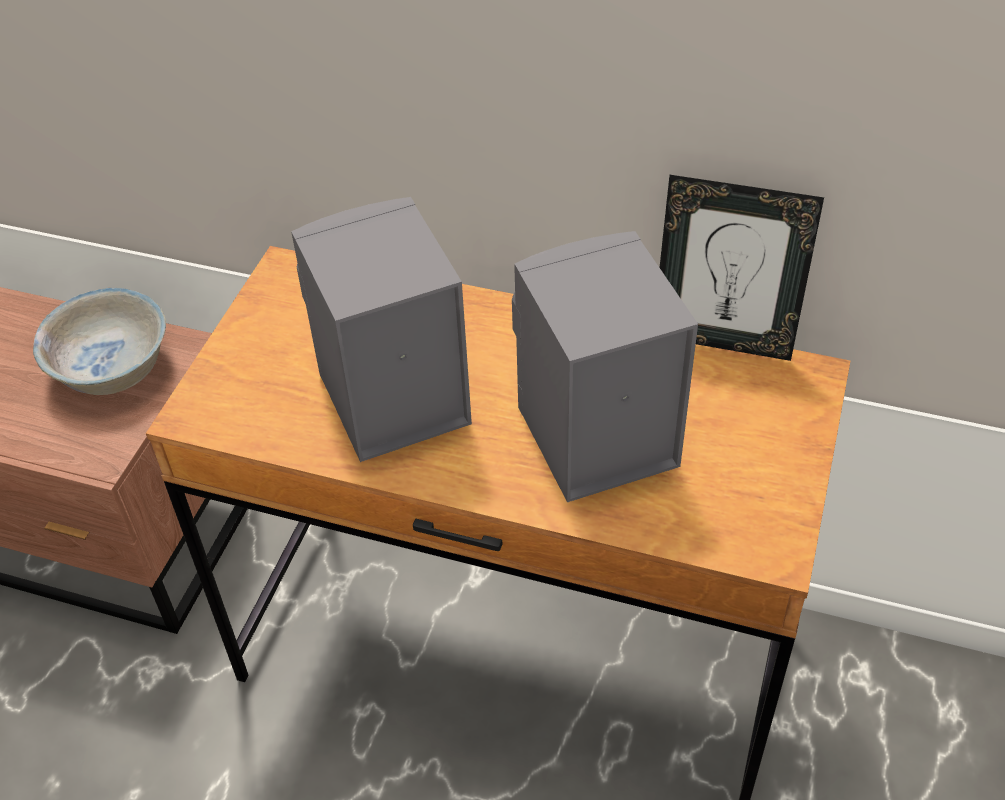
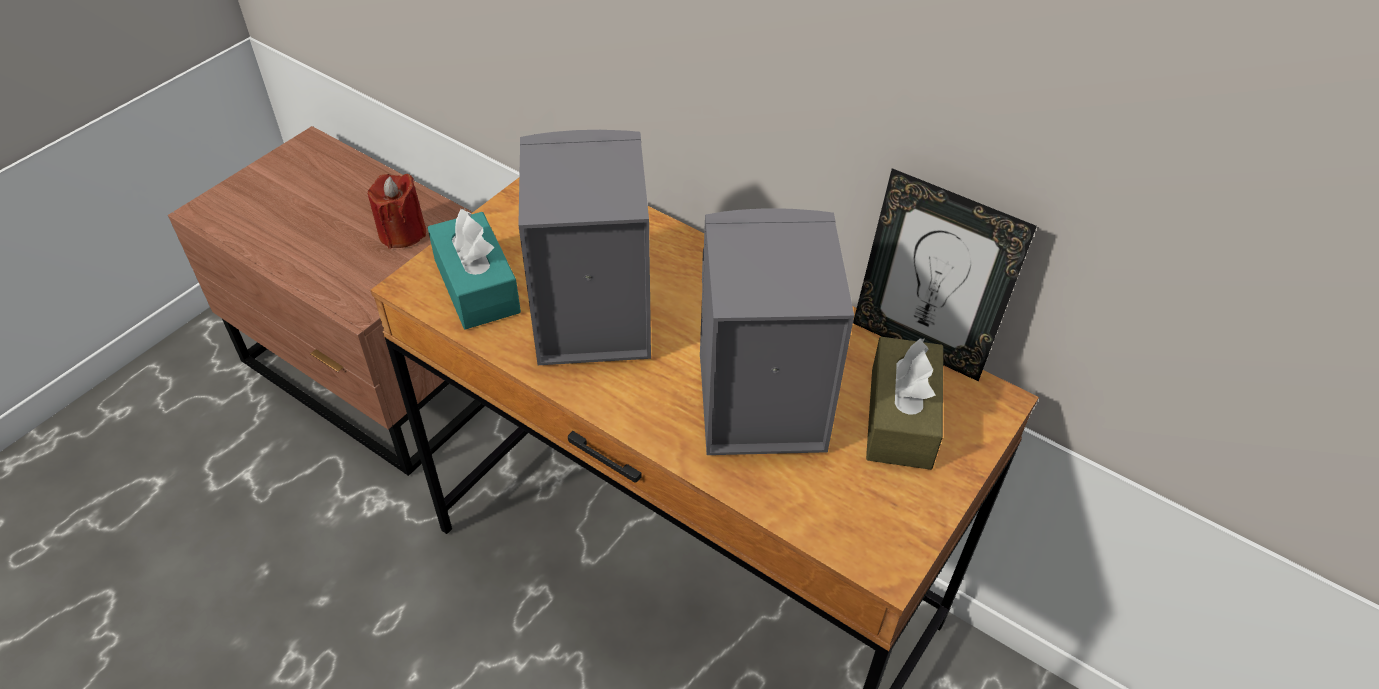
camera: 15 degrees right, 0 degrees up
white bowl [33,288,166,395] -> red candle [368,174,426,249]
none -> turquoise tissue box [427,208,521,330]
none -> brown tissue box [866,337,943,470]

